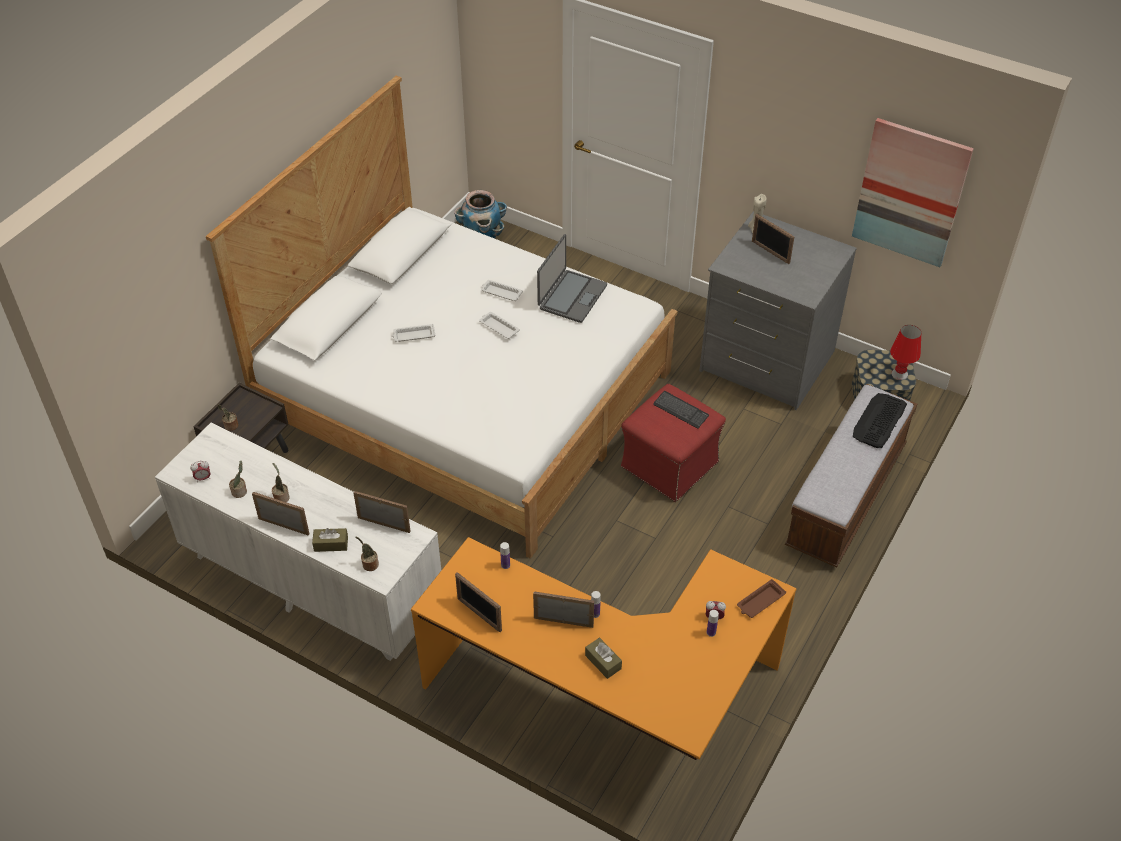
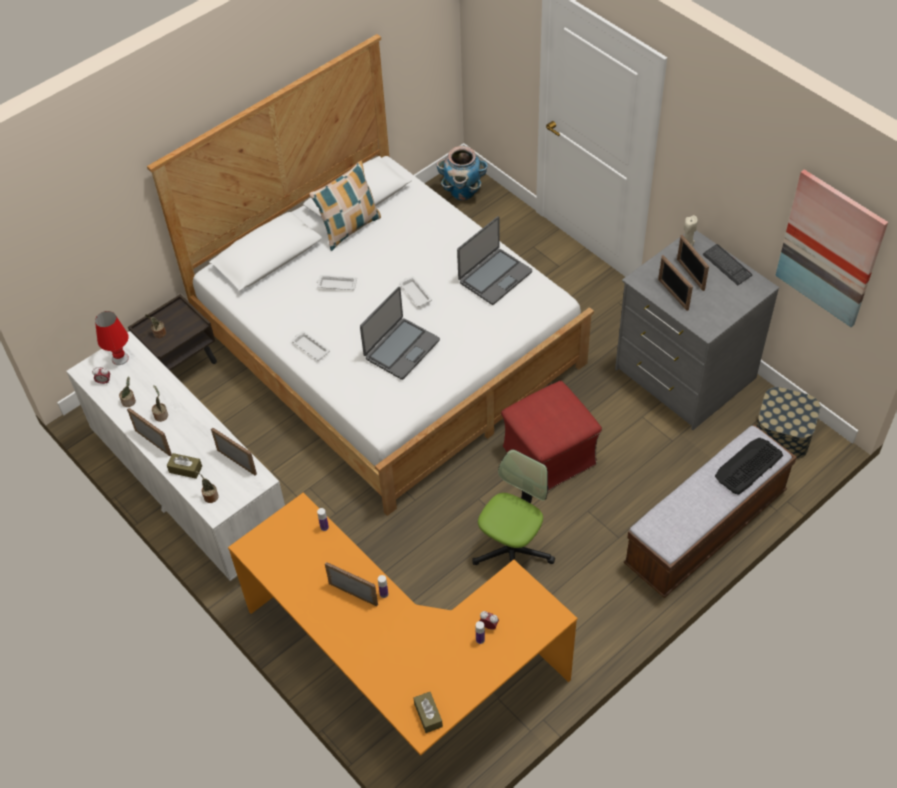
camera: 20 degrees right, 5 degrees up
picture frame [455,572,502,632] -> picture frame moved to [658,255,693,311]
white tray [481,280,523,301] -> white tray moved to [291,331,330,361]
brown tissue box [585,637,622,679] -> brown tissue box moved to [414,692,443,733]
keyboard [653,391,709,429] -> keyboard moved to [702,244,752,285]
brown tray [737,579,786,618] -> none
red table lamp [890,325,921,380] -> red table lamp moved to [95,311,129,365]
none -> pillow [309,161,381,251]
none -> laptop [360,287,440,380]
none -> office chair [472,449,555,565]

